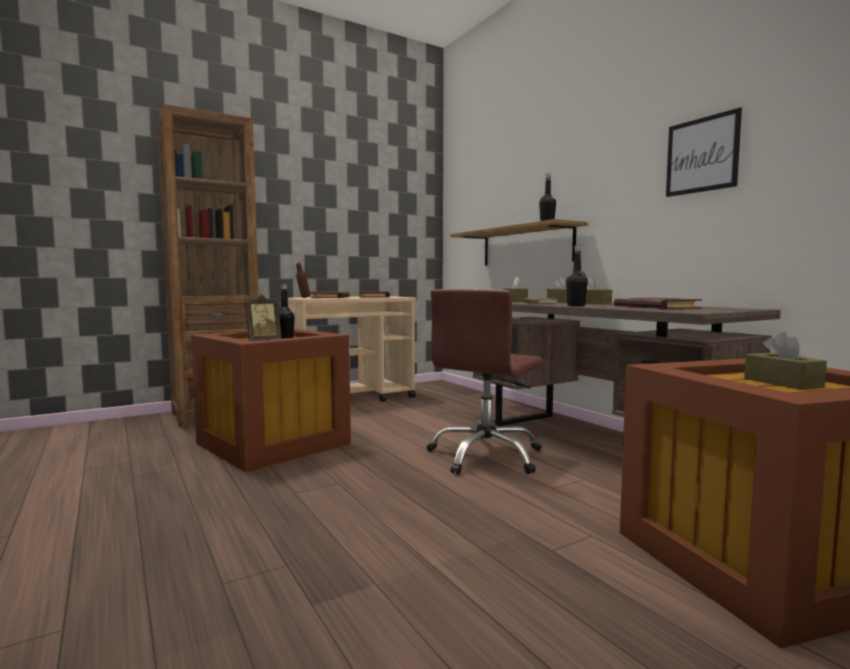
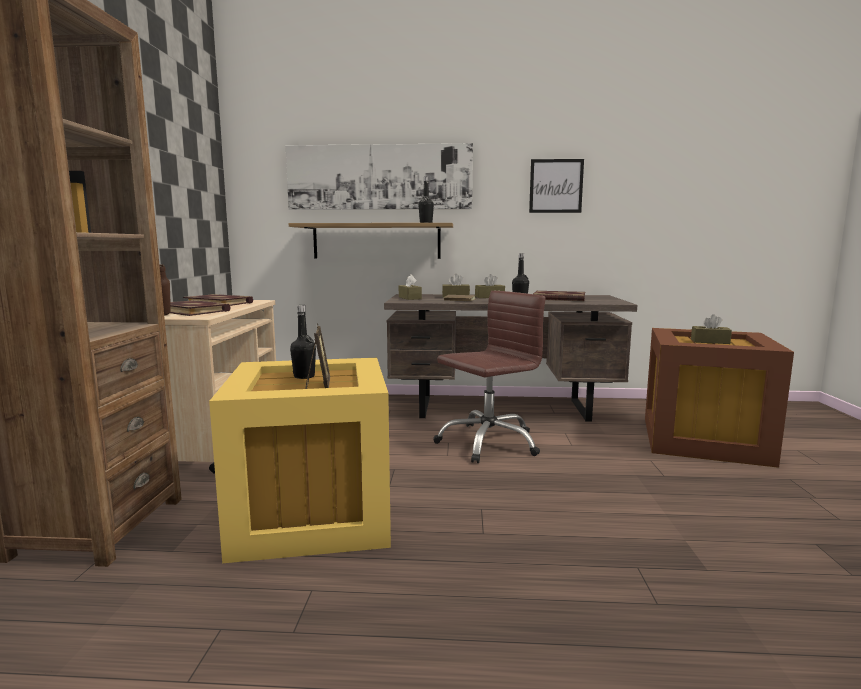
camera: 55 degrees left, 5 degrees up
brown storage box [191,329,351,472] -> yellow storage box [209,358,391,563]
brown office chair [427,289,544,475] -> brown office chair turned 105 degrees counterclockwise [433,291,546,463]
none -> picture [286,143,473,210]

